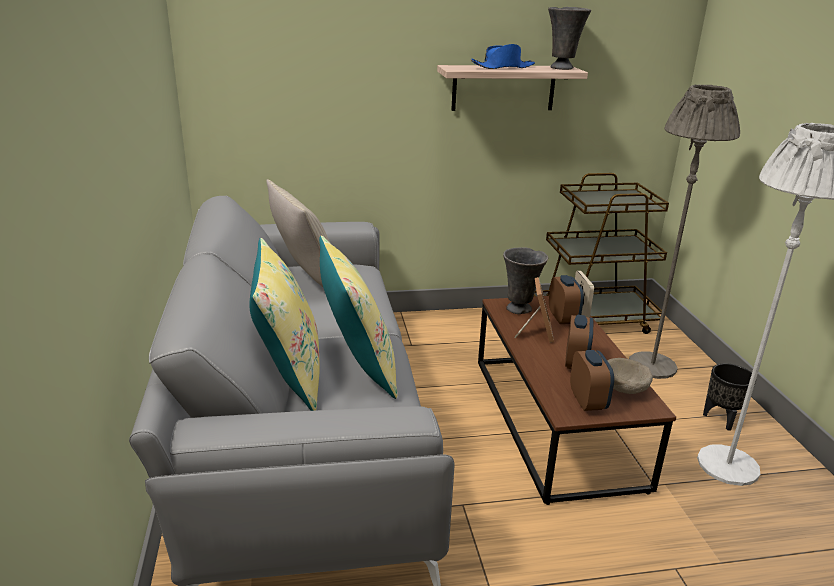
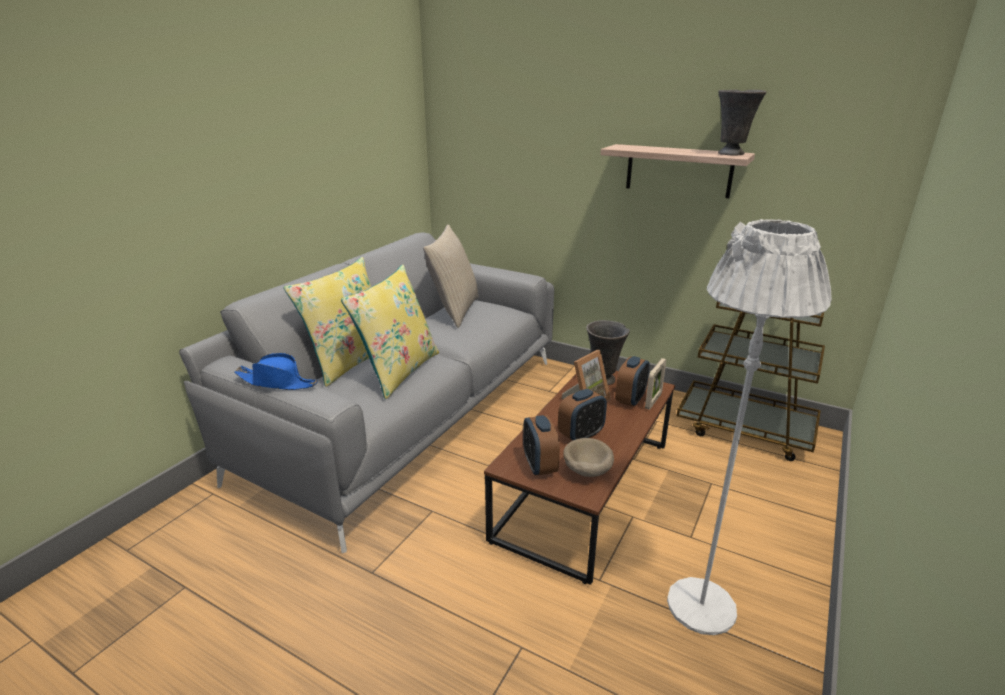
camera: 40 degrees right, 0 degrees up
blue hat [471,44,535,69] -> blue hat moved to [234,353,318,390]
alarm clock [570,350,614,411] -> alarm clock turned 135 degrees clockwise [523,415,560,476]
grey floor lamp [629,84,740,379] -> none
black planter [703,363,756,430] -> none

